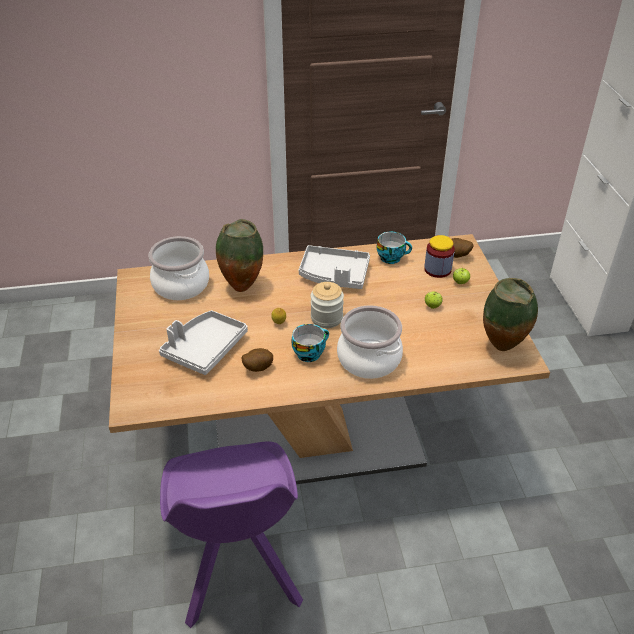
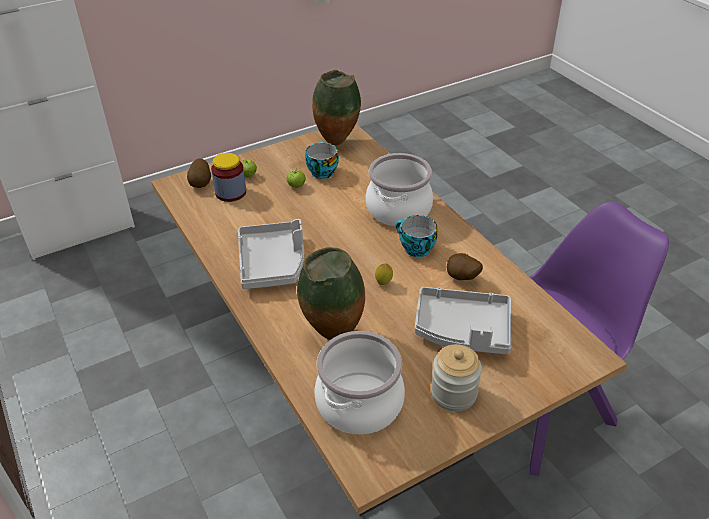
camera: 110 degrees left, 0 degrees up
jar [311,282,344,328] -> jar moved to [431,344,482,411]
cup [377,232,412,264] -> cup moved to [305,142,339,179]

